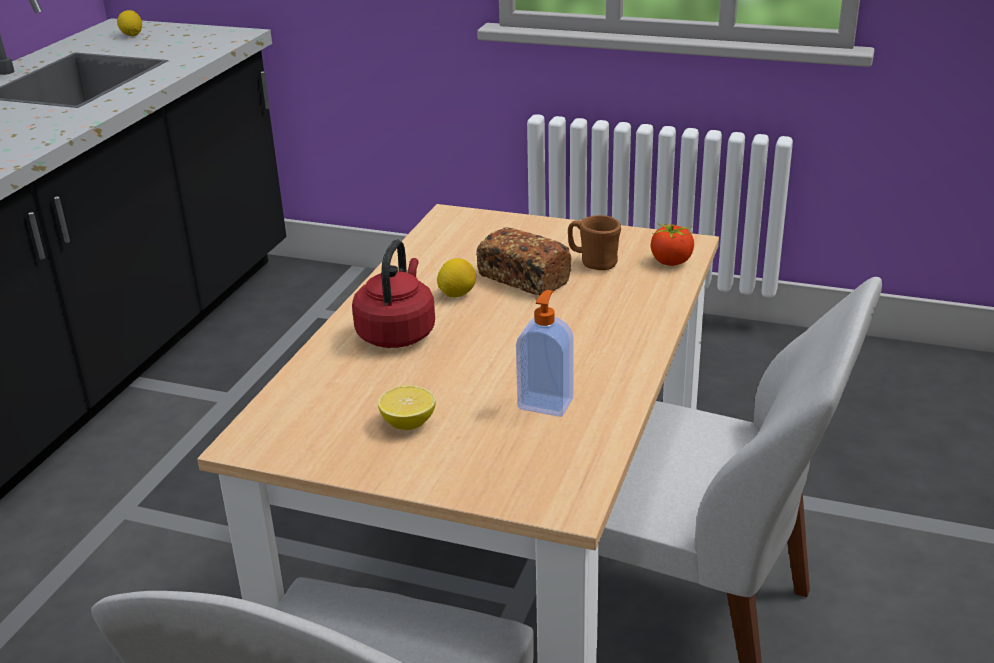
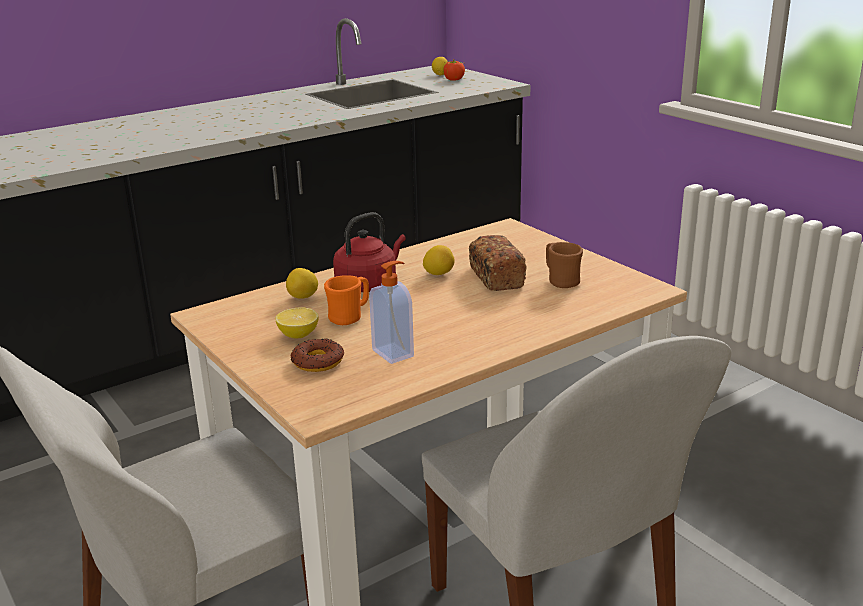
camera: 35 degrees right, 5 degrees down
tomato [651,223,694,266] -> tomato moved to [443,59,465,81]
none -> lemon [286,268,318,299]
none -> donut [291,339,344,372]
none -> orange mug [324,275,369,325]

